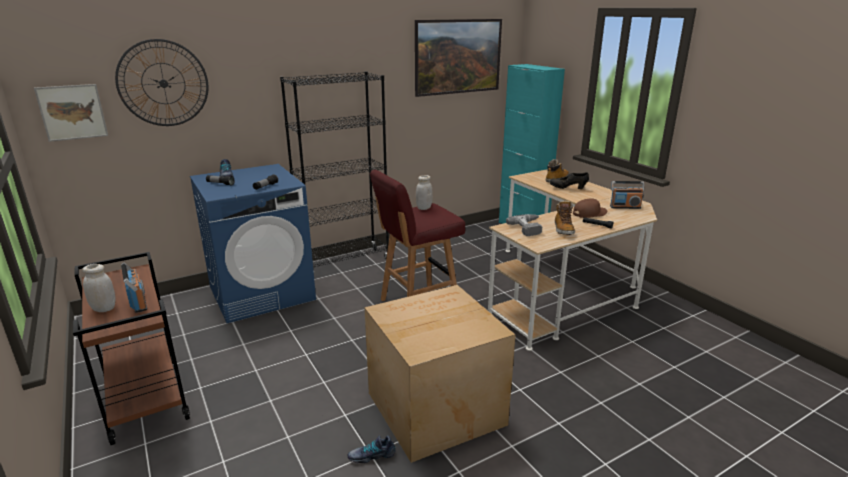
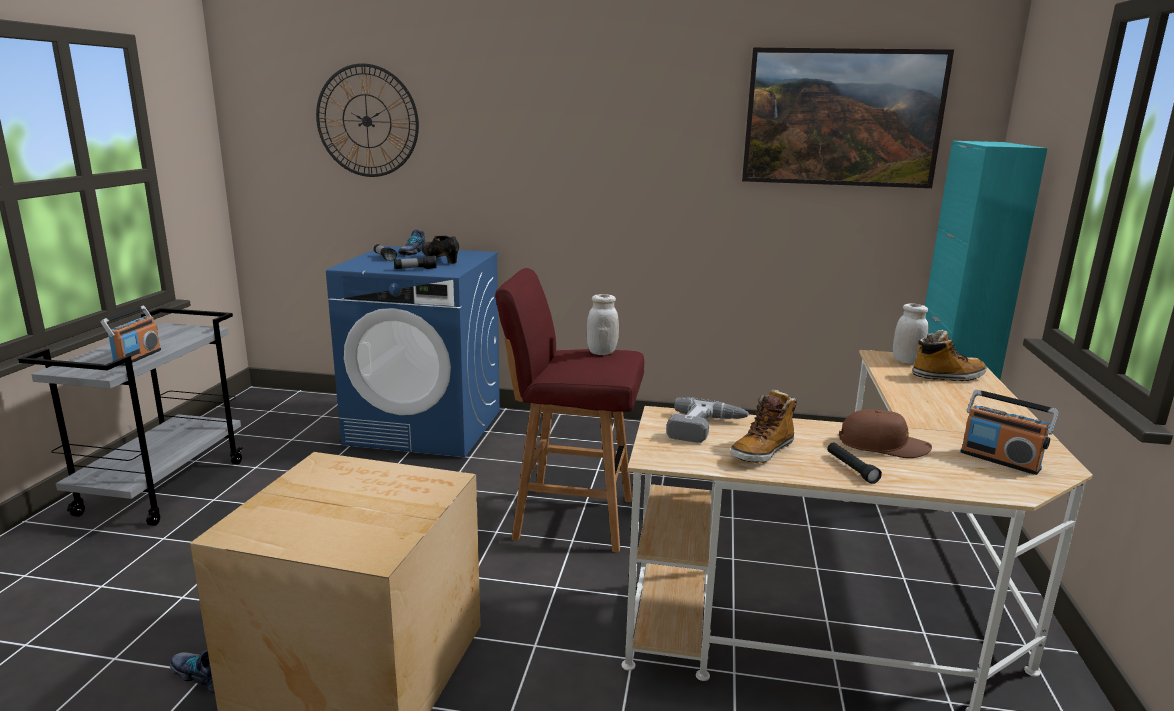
camera: 40 degrees right, 5 degrees down
picture [34,84,108,142] -> none
brown cart [73,252,190,445] -> grey cart [18,308,242,526]
white jar [82,264,115,312] -> white jar moved to [893,303,929,364]
black bookcase [280,71,389,272] -> none
black shoe [550,172,589,189] -> black shoe moved to [422,236,459,264]

